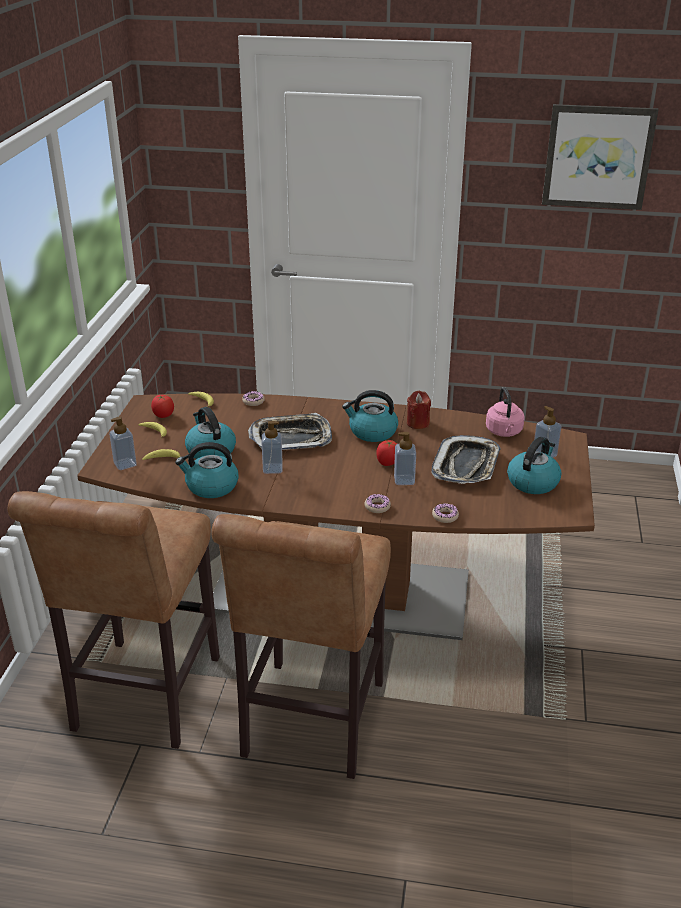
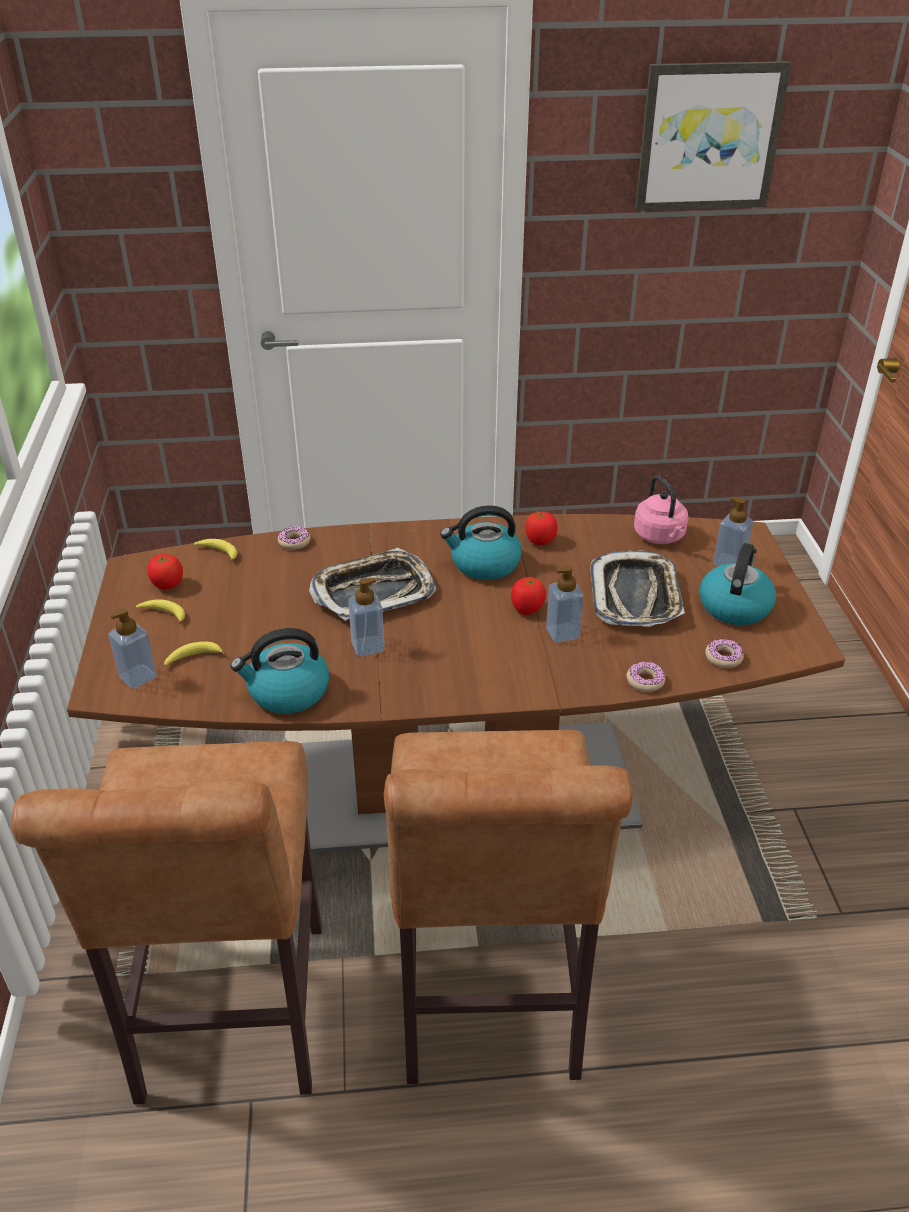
camera: 15 degrees left, 5 degrees up
kettle [185,407,236,459] -> none
donut [364,494,391,513] -> donut moved to [705,639,744,668]
red candle [407,391,431,429] -> tomato [525,511,558,545]

